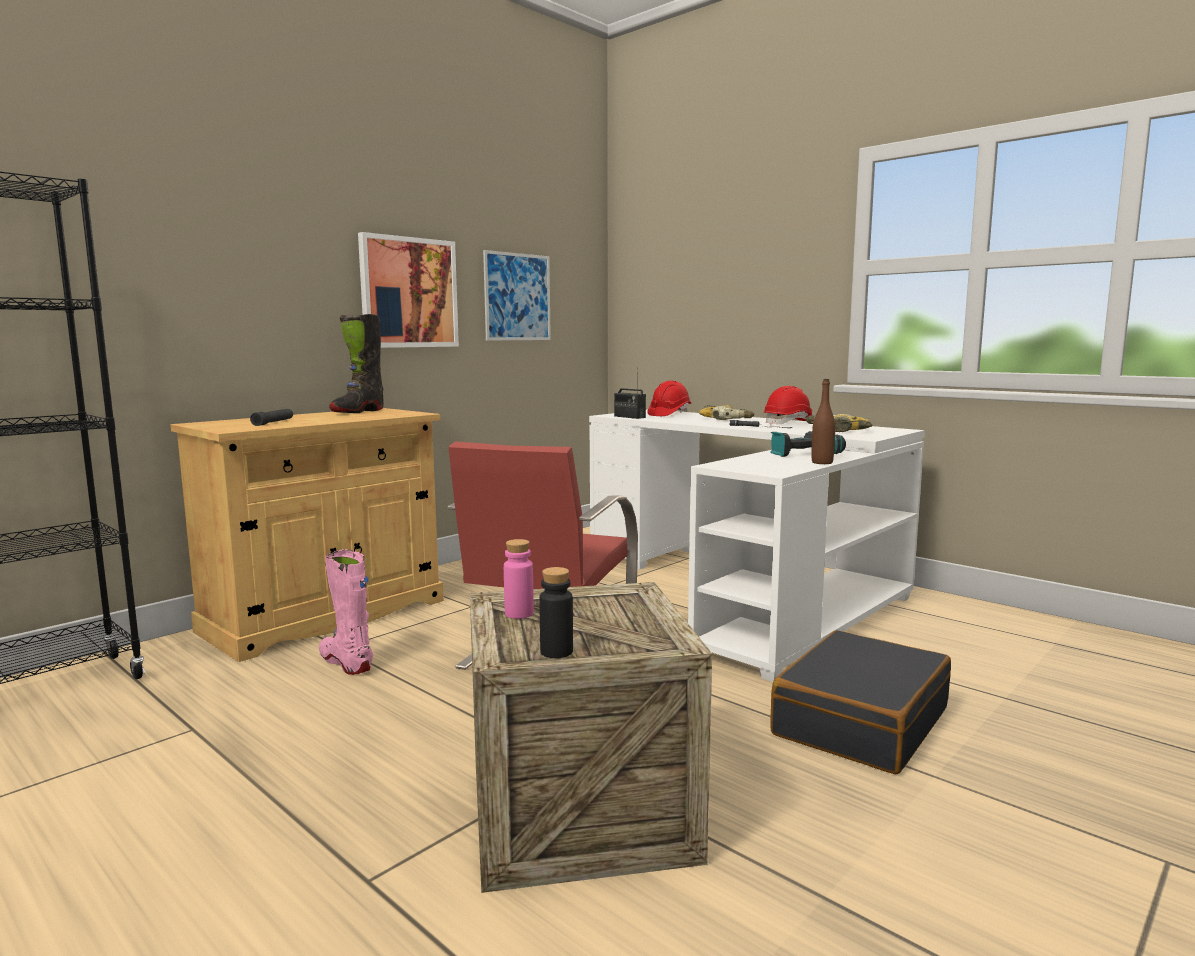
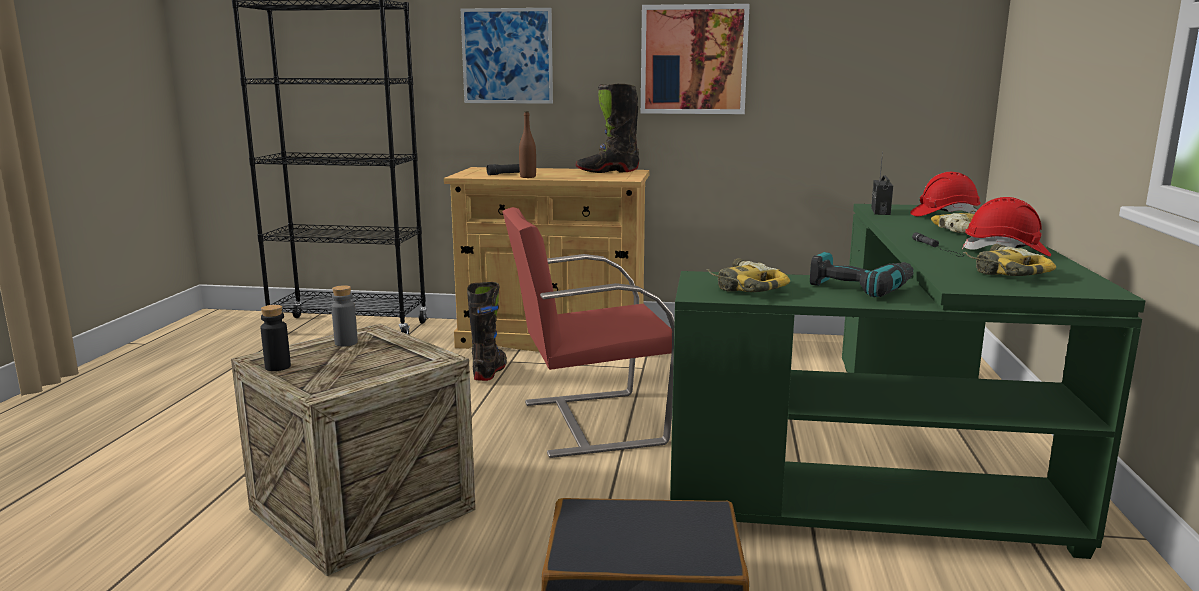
camera: 55 degrees right, 5 degrees up
pink boot [319,549,373,675] -> black boot [467,282,507,381]
picture [483,250,551,341] -> picture moved to [461,8,553,104]
pink bottle [504,539,534,619] -> grey bottle [331,285,358,347]
white desk [589,410,925,682] -> green desk [670,204,1146,559]
brown bottle [812,379,835,464] -> brown bottle moved to [519,111,536,178]
none -> power drill [707,258,790,292]

